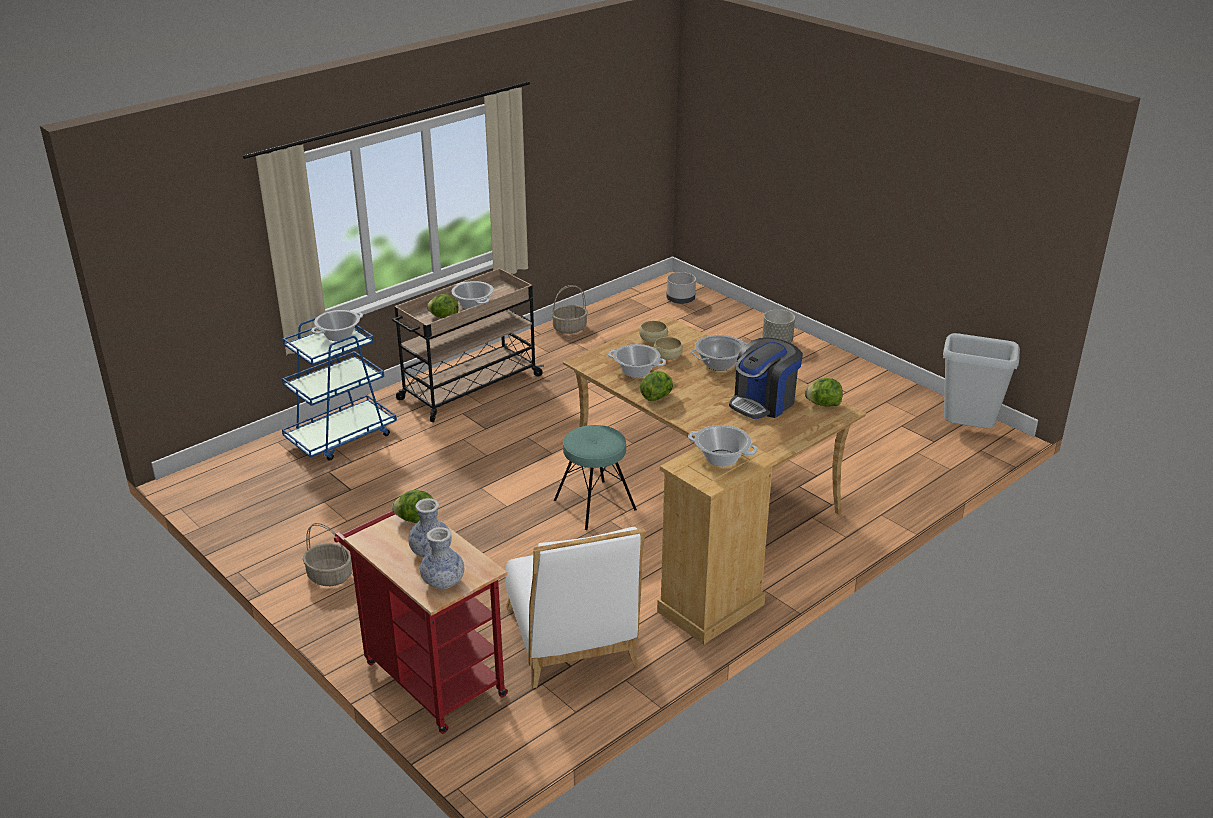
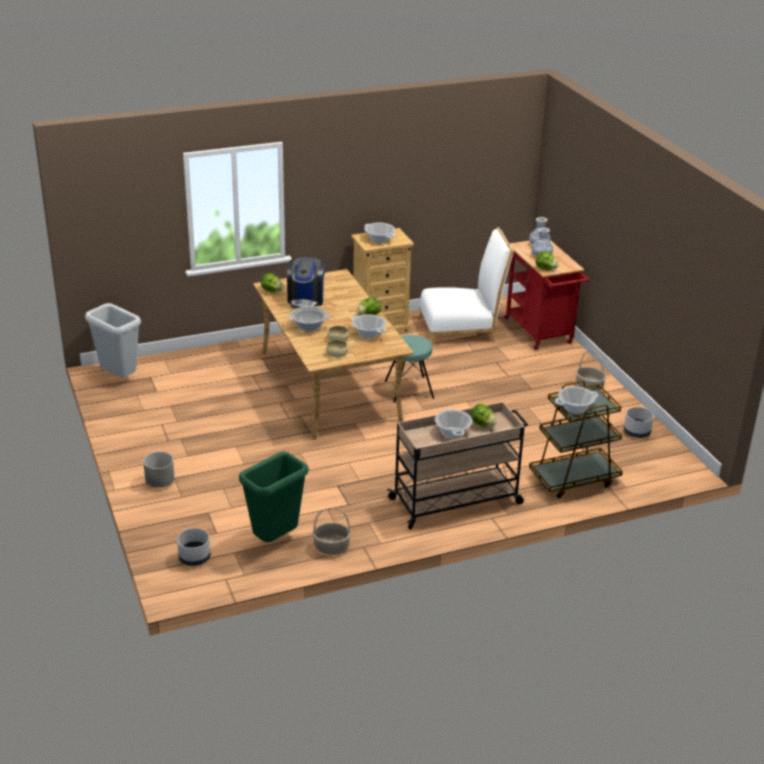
camera: 160 degrees left, 0 degrees up
blue cart [282,317,397,461] -> brown cart [529,381,623,498]
white chair [505,527,646,688] -> white chair turned 75 degrees clockwise [418,227,514,346]
coffee machine [729,337,803,419] -> coffee machine turned 120 degrees clockwise [287,257,326,308]
none -> green trash can [239,452,308,542]
none -> grey planter [624,407,654,438]

